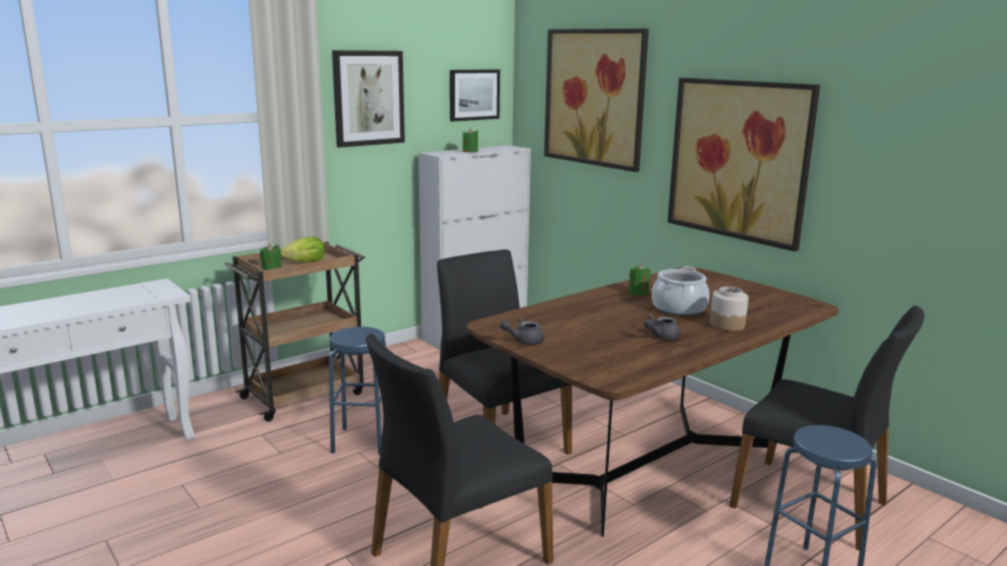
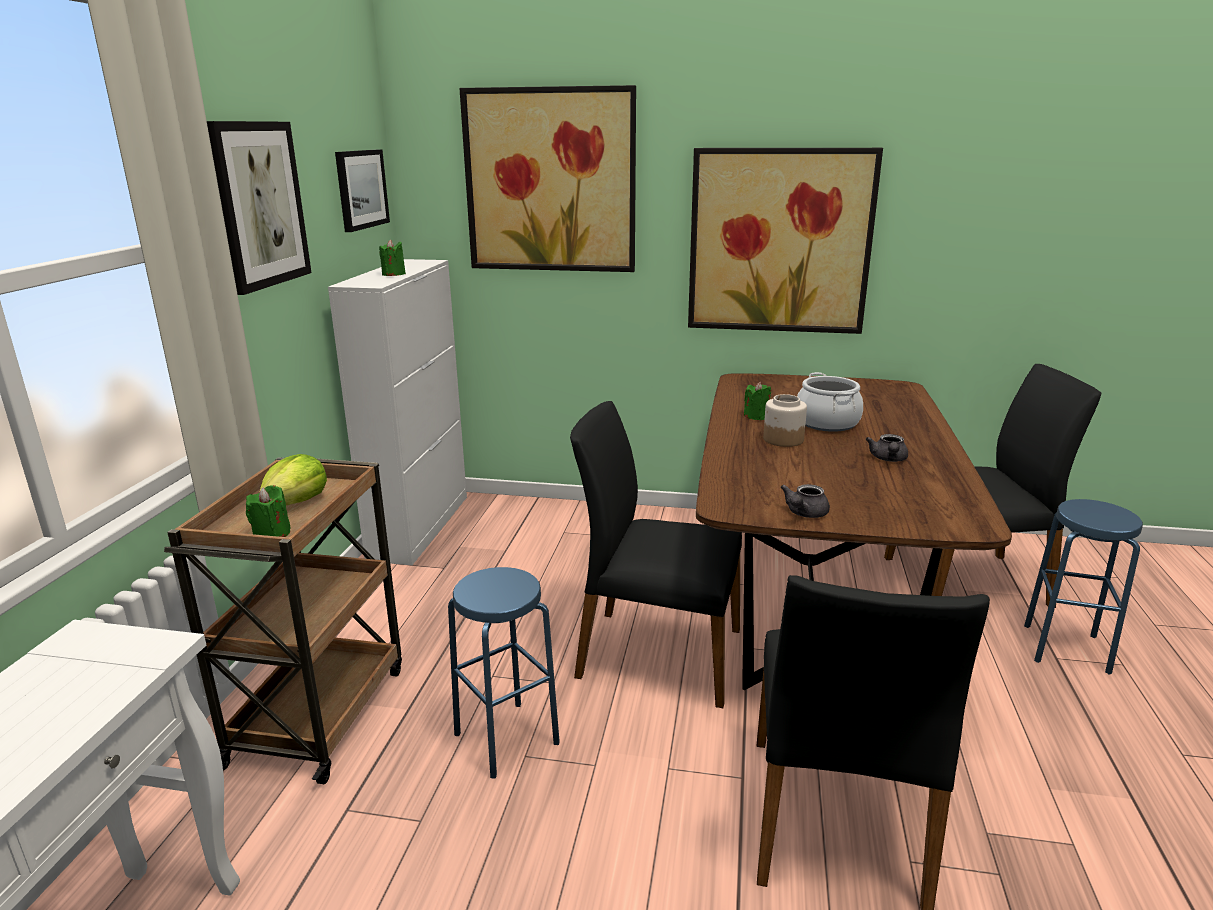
camera: 40 degrees left, 5 degrees up
jar [710,286,748,331] -> jar moved to [763,394,807,447]

